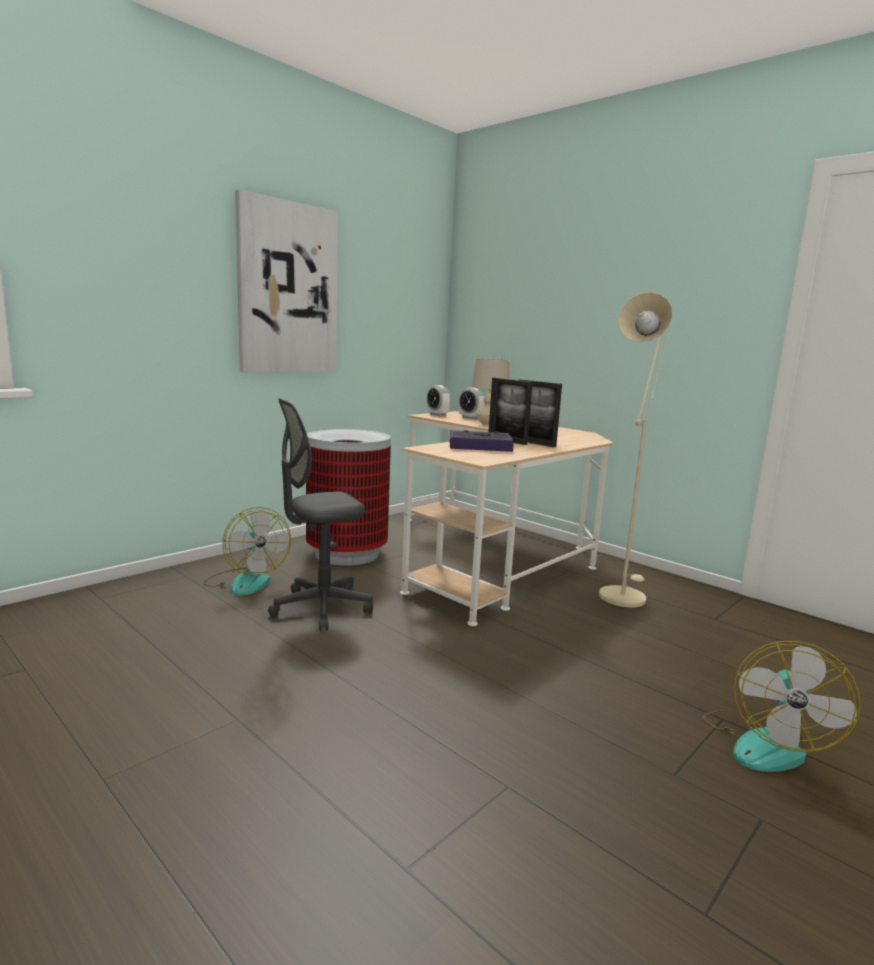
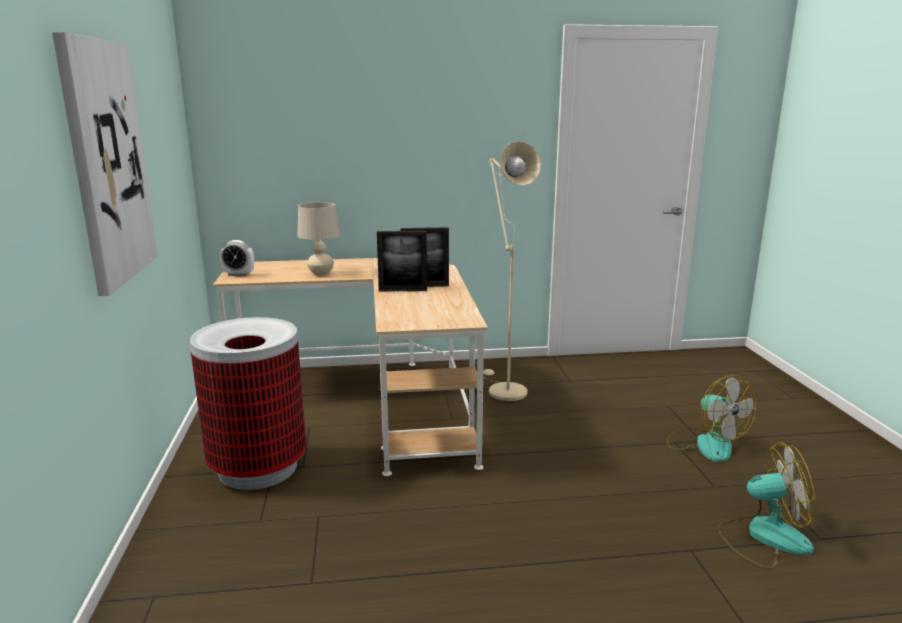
camera: 50 degrees left, 5 degrees up
fan [203,507,291,596] -> fan moved to [718,442,816,569]
grey office chair [268,398,373,631] -> none
book [449,430,514,452] -> none
alarm clock [458,388,485,419] -> none

